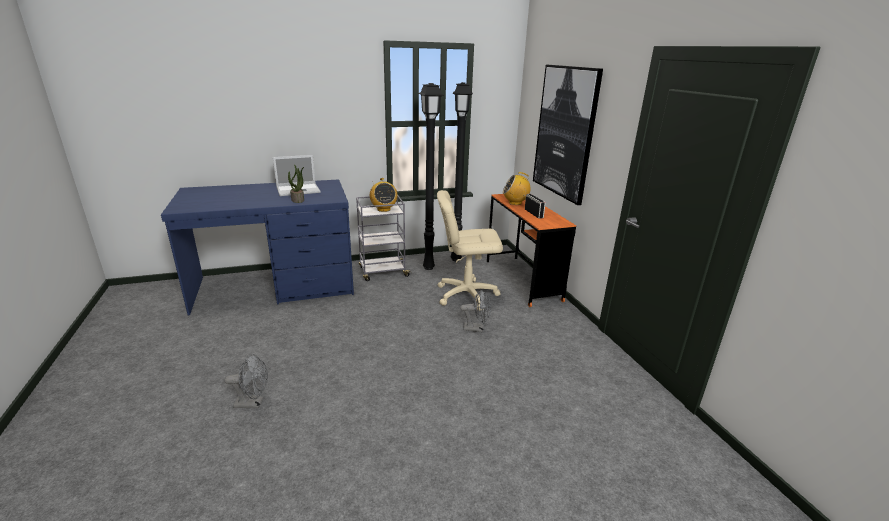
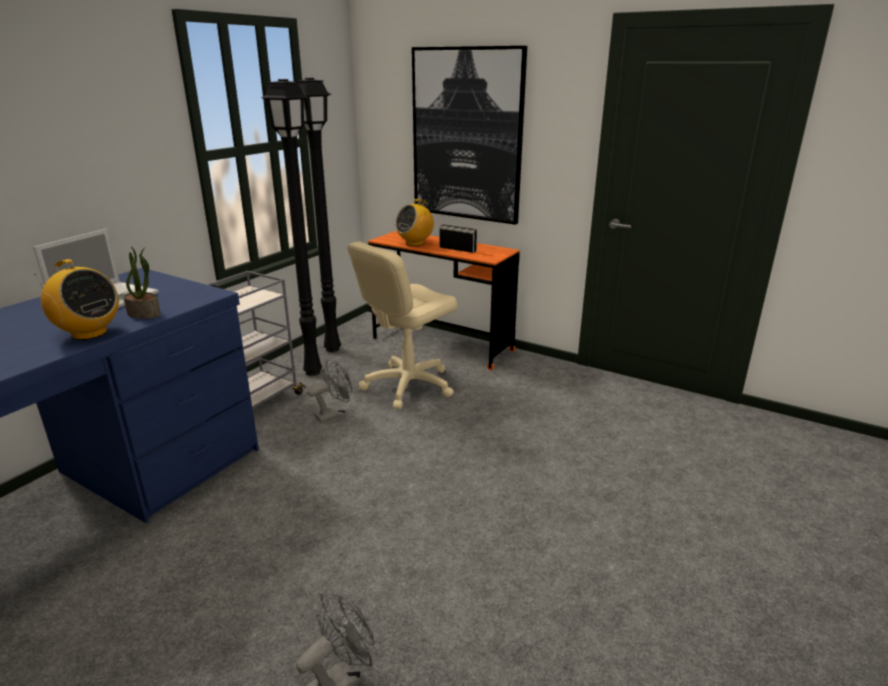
camera: 40 degrees left, 0 degrees up
radio [370,178,397,212] -> radio moved to [34,259,119,340]
grey fan [460,290,491,332] -> grey fan moved to [308,359,352,423]

